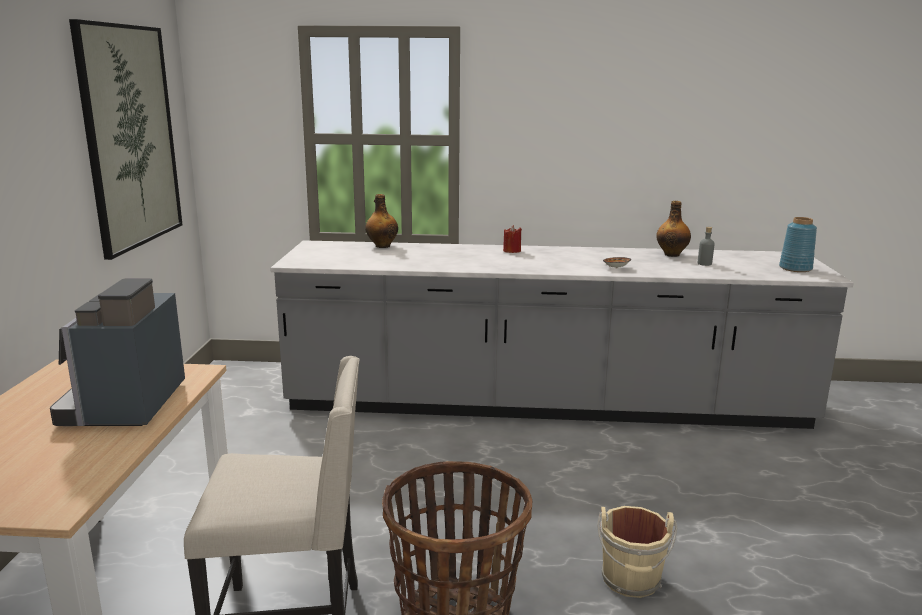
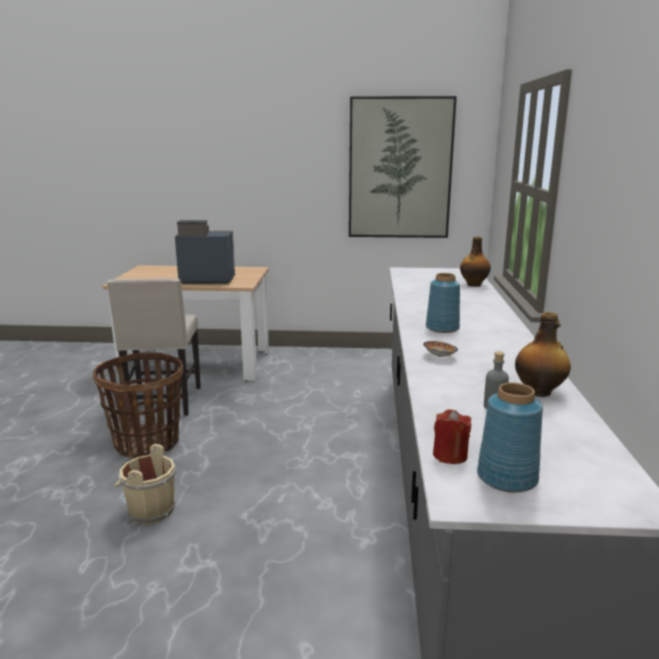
camera: 90 degrees right, 0 degrees up
red candle [503,225,522,253] -> red candle moved to [433,409,471,464]
none -> blue vase [426,273,460,333]

